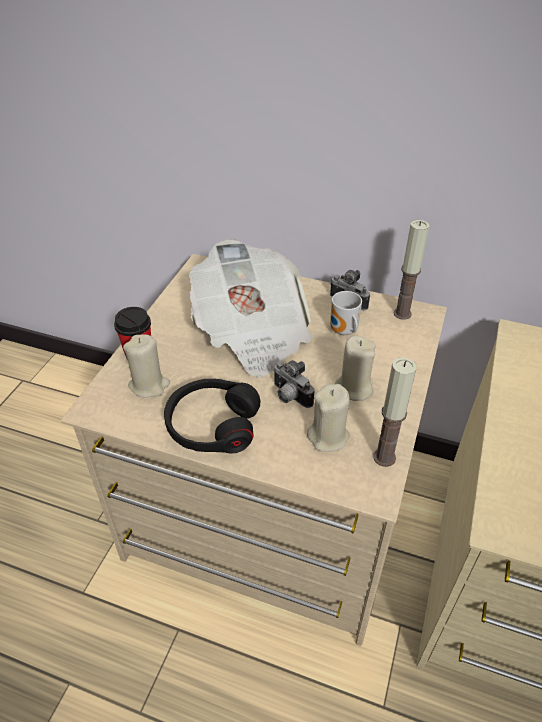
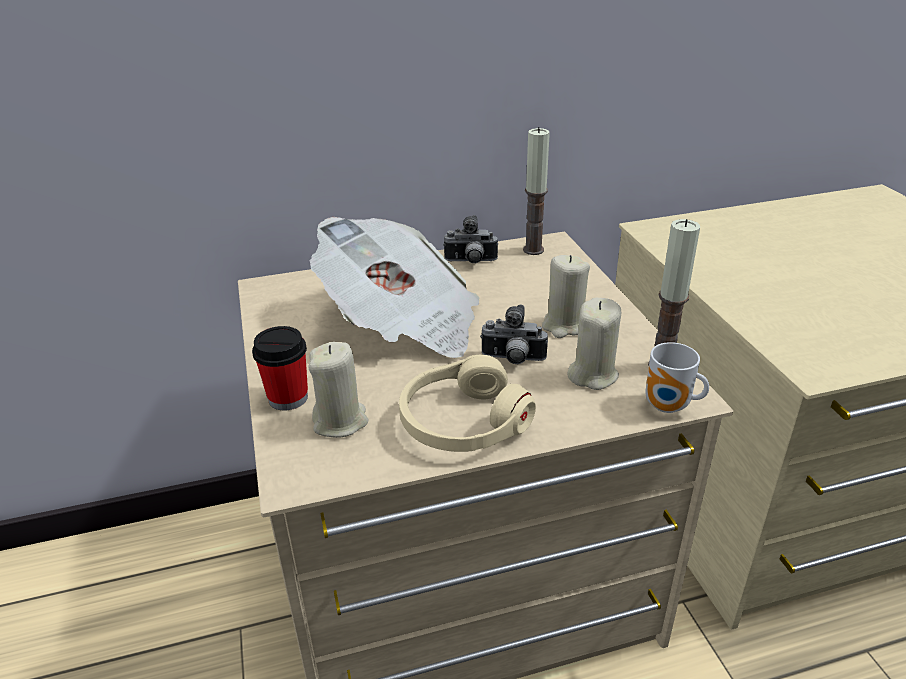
camera: 35 degrees left, 10 degrees down
black headphones [164,379,260,454] -> beige headphones [399,355,536,452]
mug [330,291,362,335] -> mug moved to [645,342,709,413]

